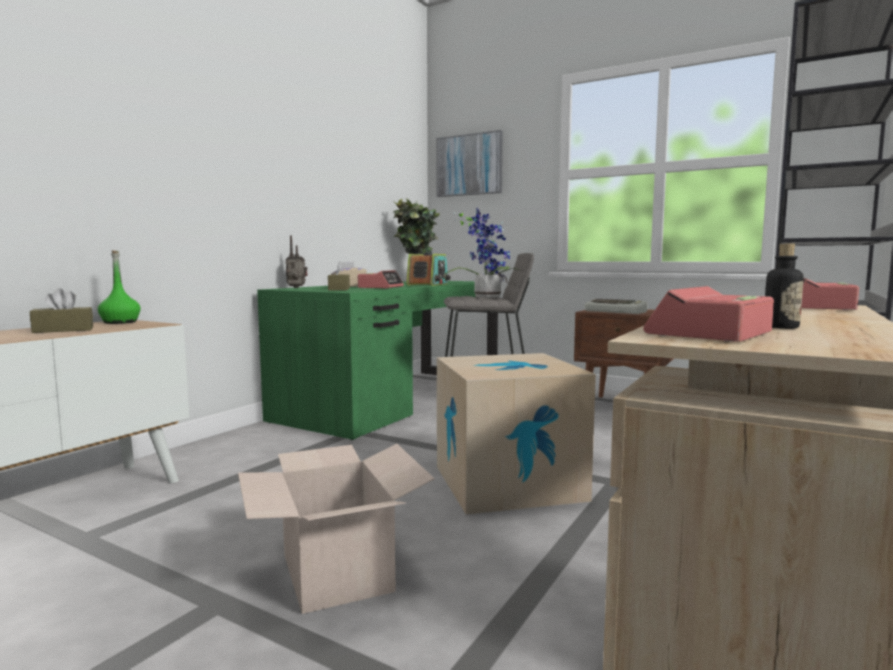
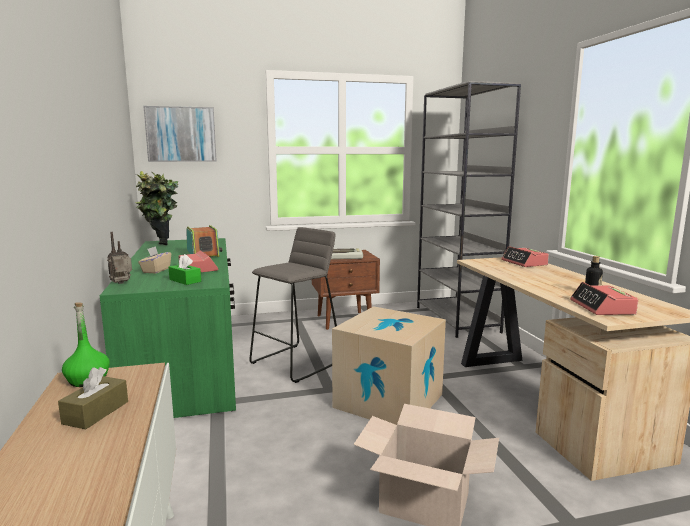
camera: 45 degrees left, 5 degrees up
brown tissue box [328,261,350,291] -> green tissue box [169,254,201,285]
potted plant [444,208,519,297] -> none

